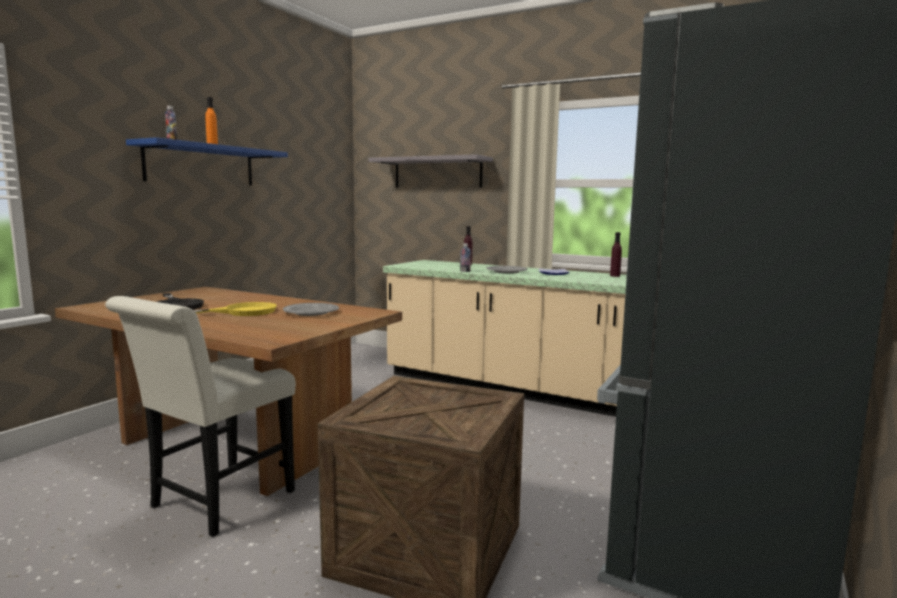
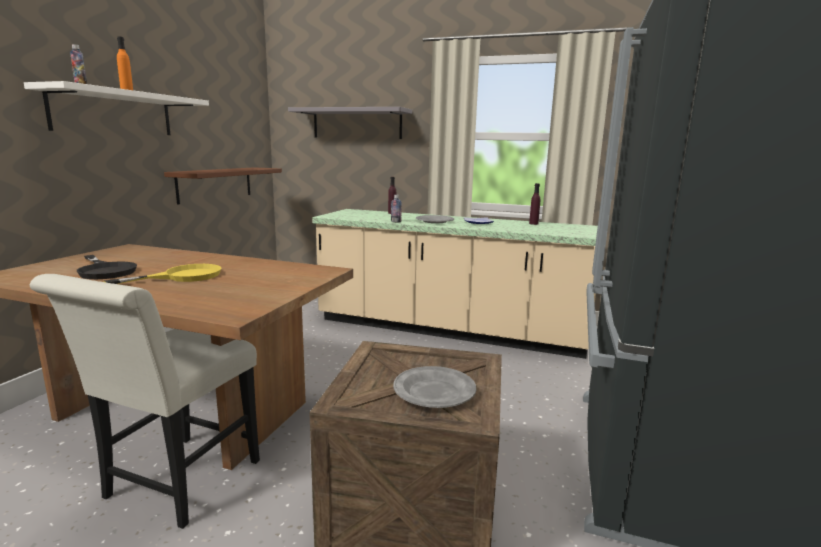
camera: 10 degrees left, 5 degrees up
blue shelf [126,137,288,186] -> white shelf [24,81,209,135]
grey plate [283,303,339,316] -> grey plate moved to [393,366,476,408]
none -> brown shelf [164,167,282,205]

